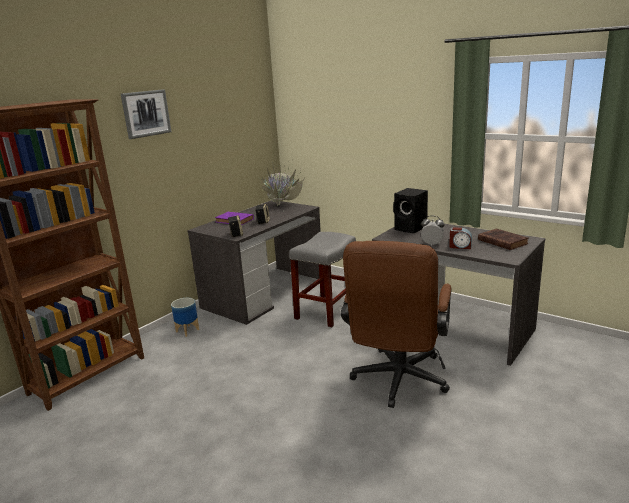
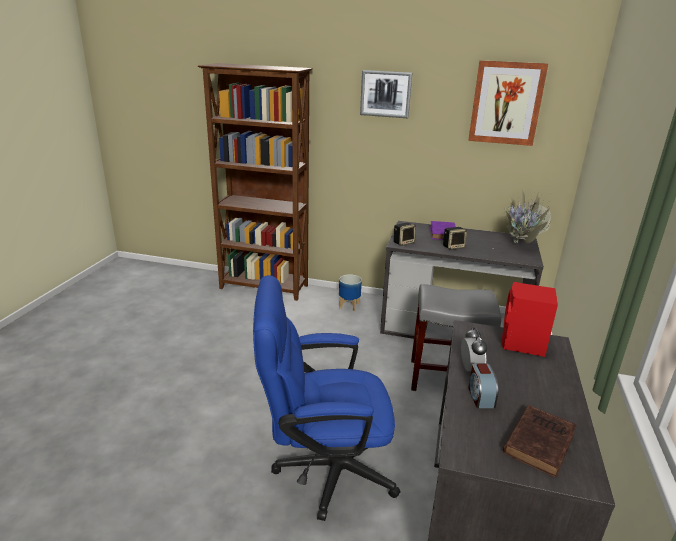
camera: 65 degrees right, 5 degrees up
brown office chair [341,241,451,408] -> blue office chair [253,275,400,521]
black speaker [393,188,428,233] -> red speaker [502,282,558,357]
none -> picture [468,60,548,146]

